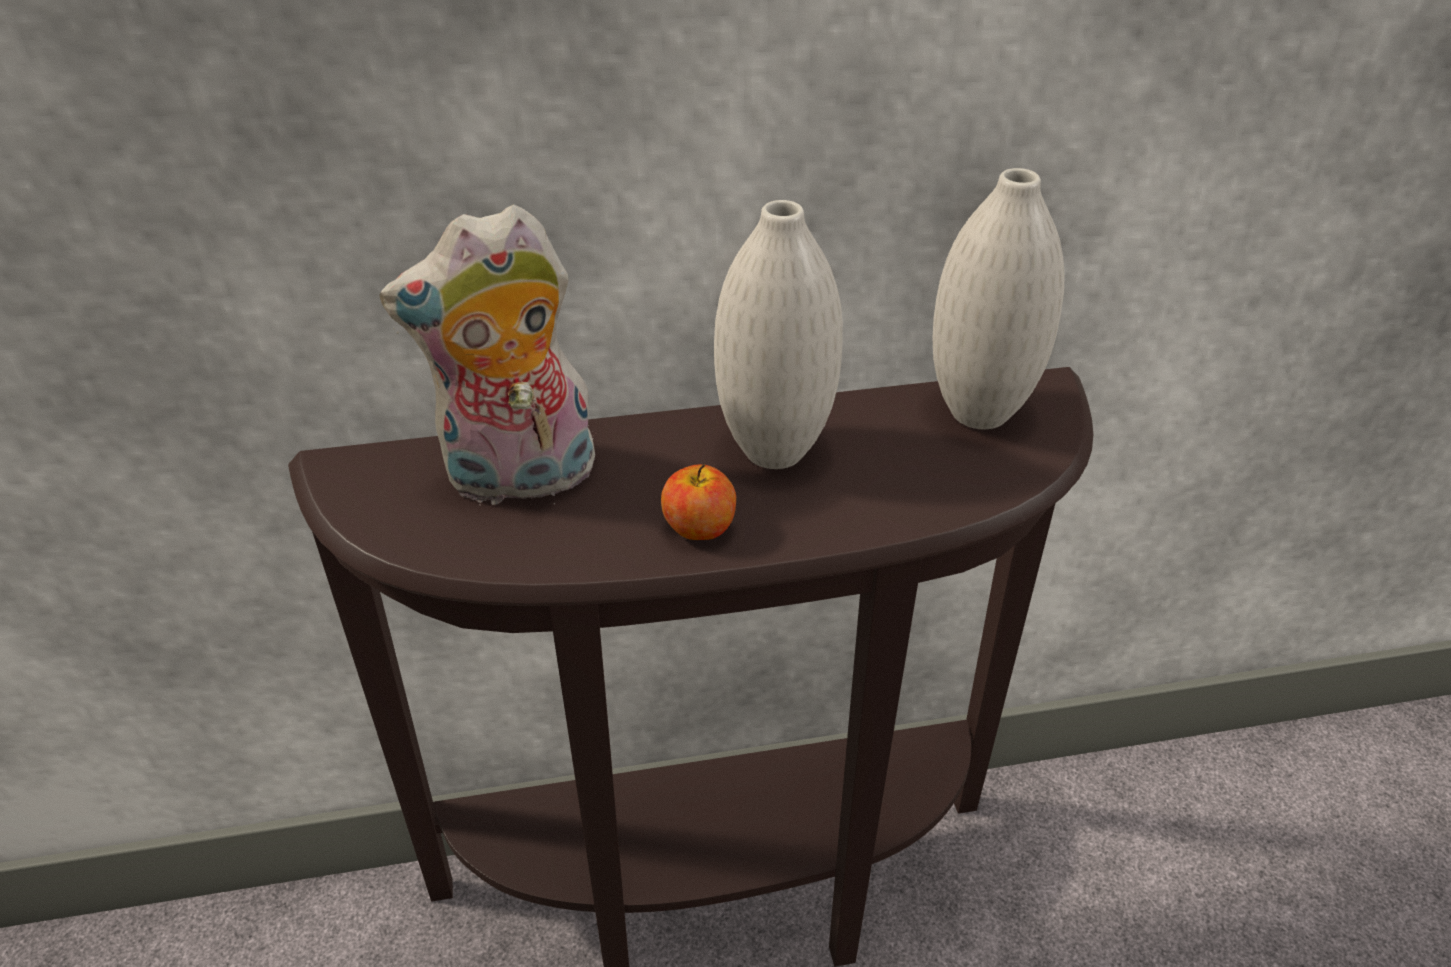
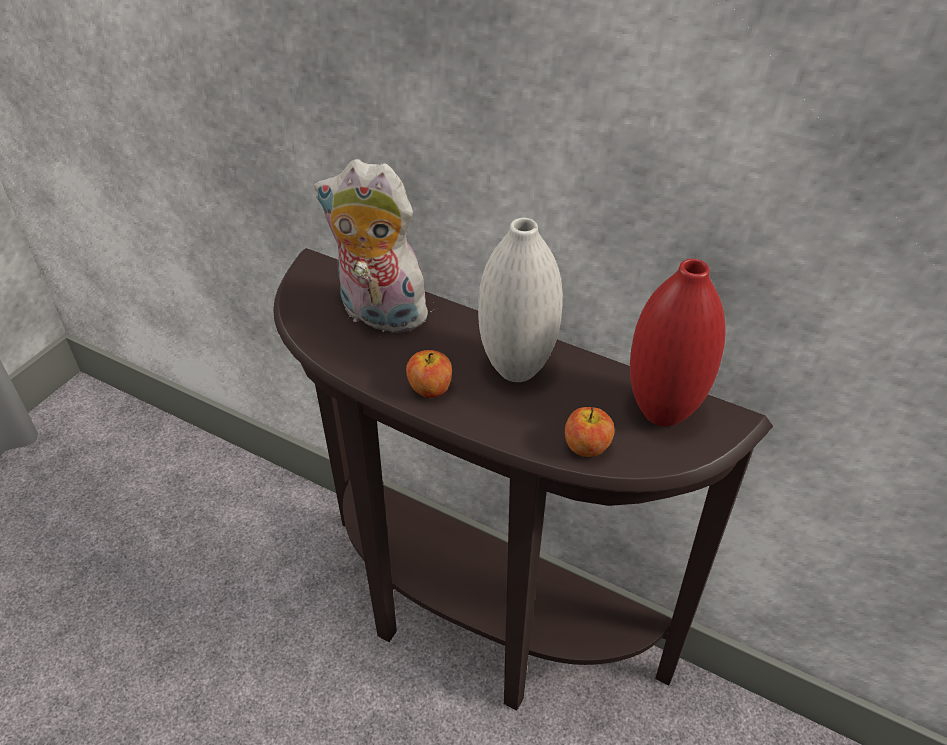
camera: 40 degrees right, 5 degrees up
white vase [933,168,1065,429] -> red vase [630,259,726,427]
none -> apple [565,407,615,457]

